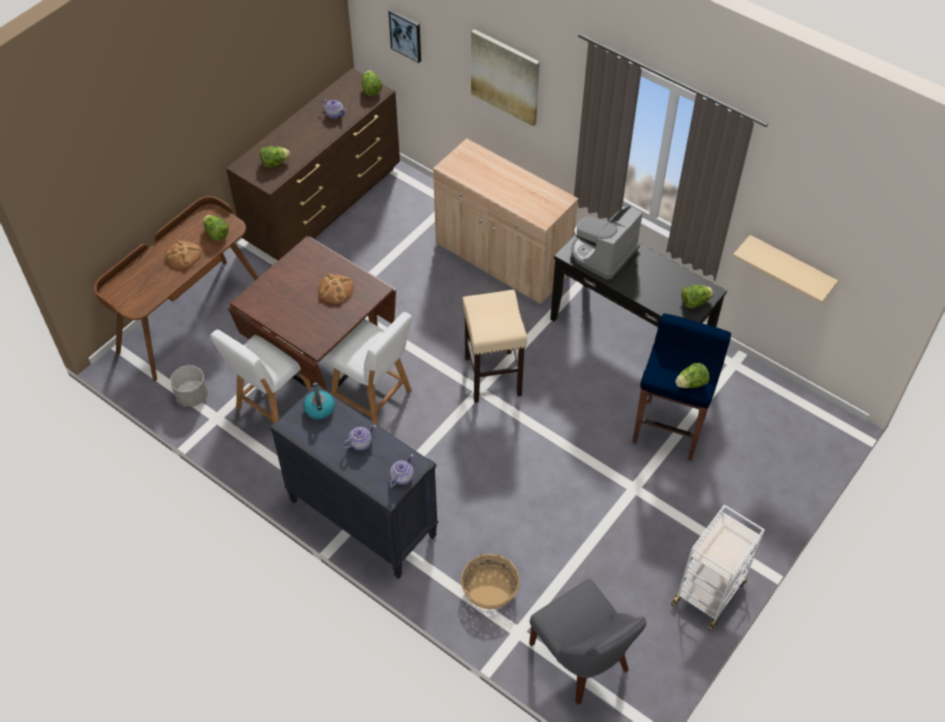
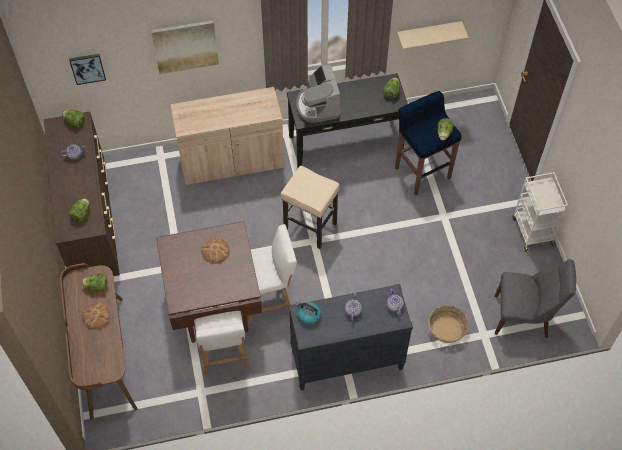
camera: 50 degrees left, 5 degrees up
grey planter [170,365,208,407] -> none

